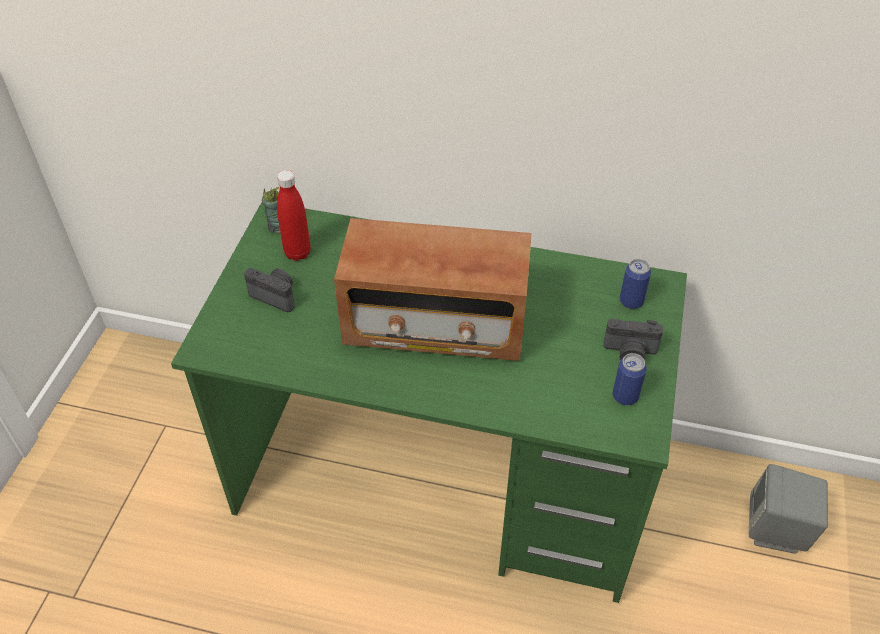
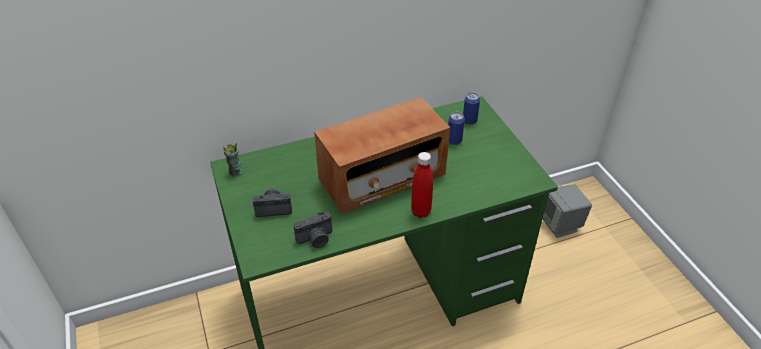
camera: 35 degrees left, 5 degrees down
red bottle [277,170,311,261] -> red bottle moved to [411,152,433,218]
camera [604,319,663,360] -> camera moved to [294,211,332,248]
can [613,353,647,405] -> can moved to [448,112,465,145]

